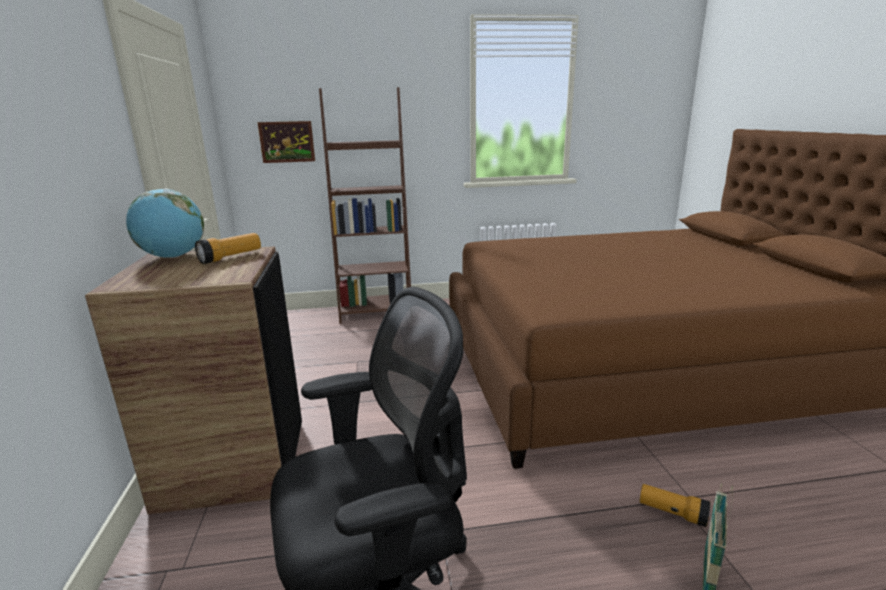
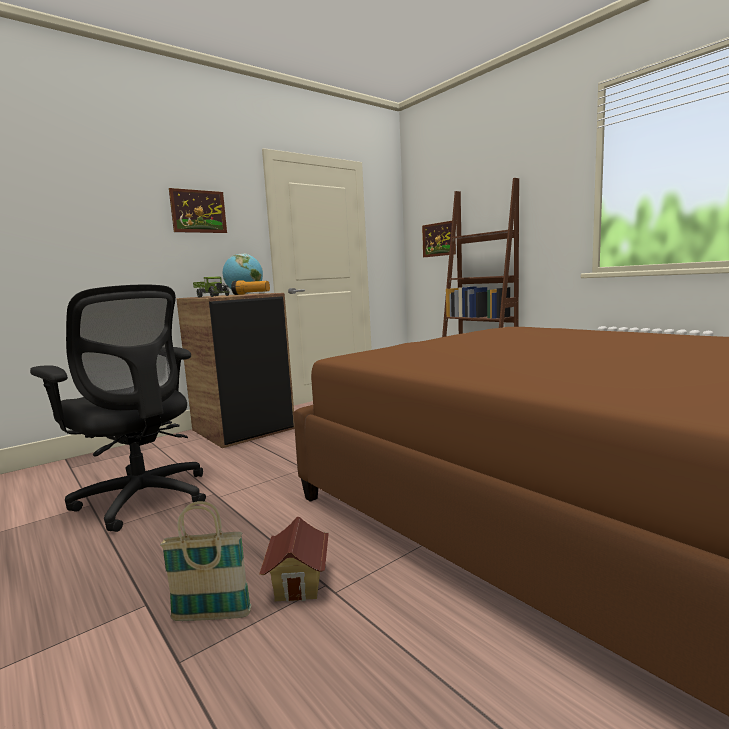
camera: 60 degrees right, 10 degrees down
flashlight [639,484,710,527] -> toy house [259,517,329,602]
none -> picture [169,188,227,233]
none -> toy truck [193,277,229,297]

